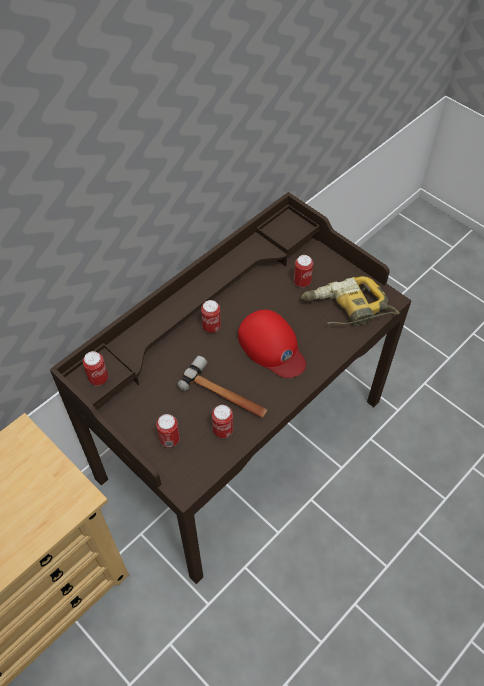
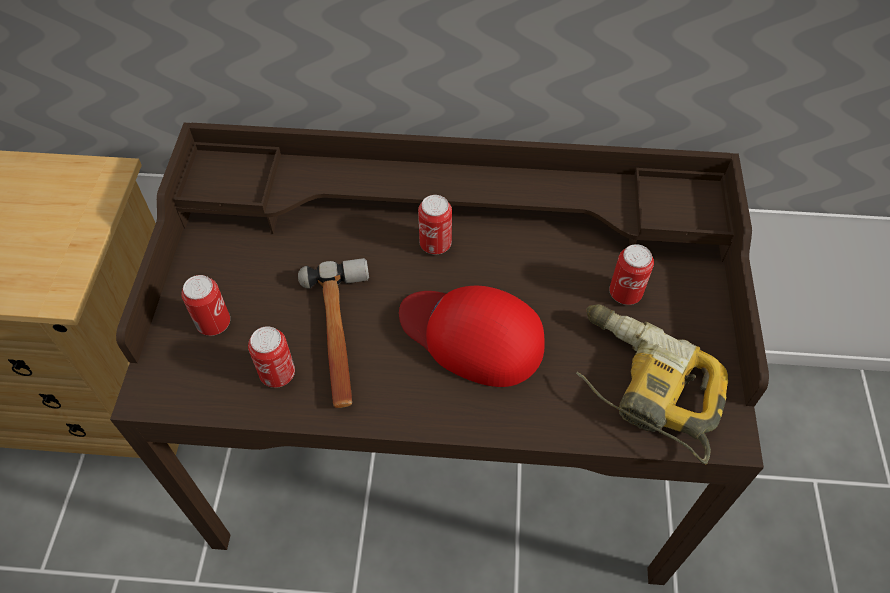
camera: 50 degrees right, 0 degrees up
can [83,351,108,386] -> none
red cap [238,310,306,378] -> red cap turned 105 degrees clockwise [399,286,545,387]

